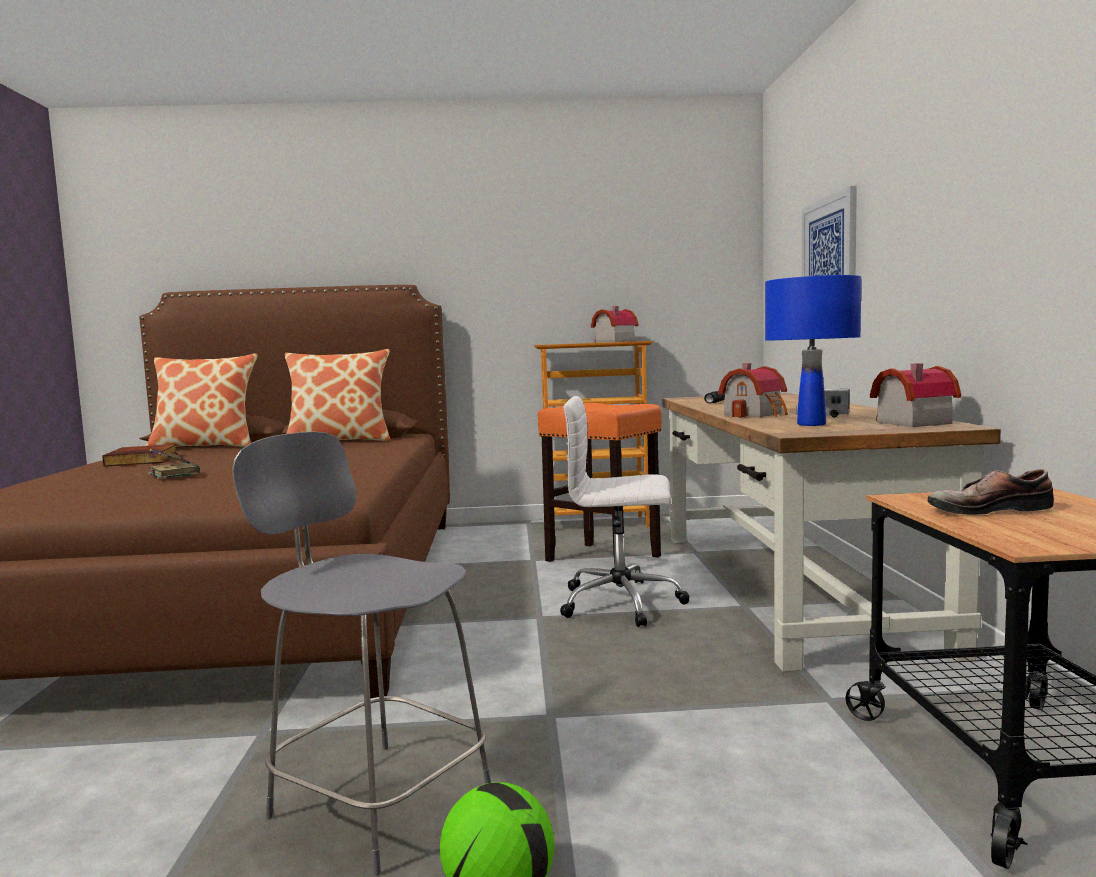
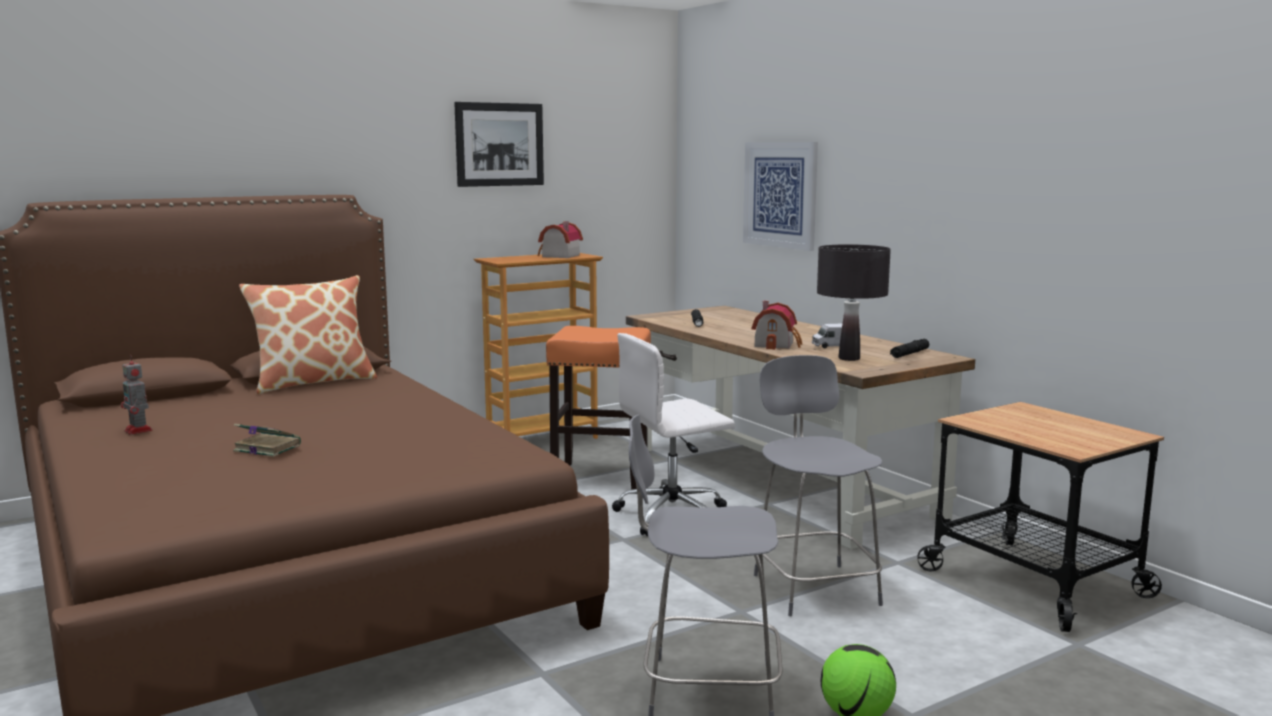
camera: 30 degrees left, 5 degrees up
book [102,444,177,467] -> toy robot [121,355,153,435]
pillow [146,353,258,447] -> none
blue table lamp [765,275,861,426] -> black table lamp [817,244,891,361]
toy house [870,363,961,427] -> black flashlight [890,339,929,358]
shoe [928,469,1054,515] -> none
none -> picture [454,102,544,187]
none -> grey stool [754,355,883,616]

